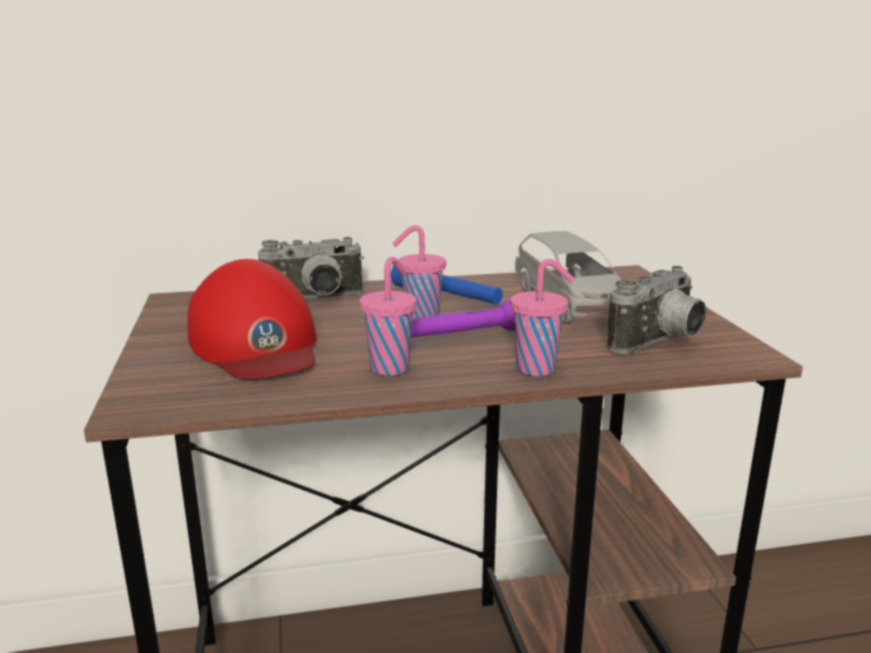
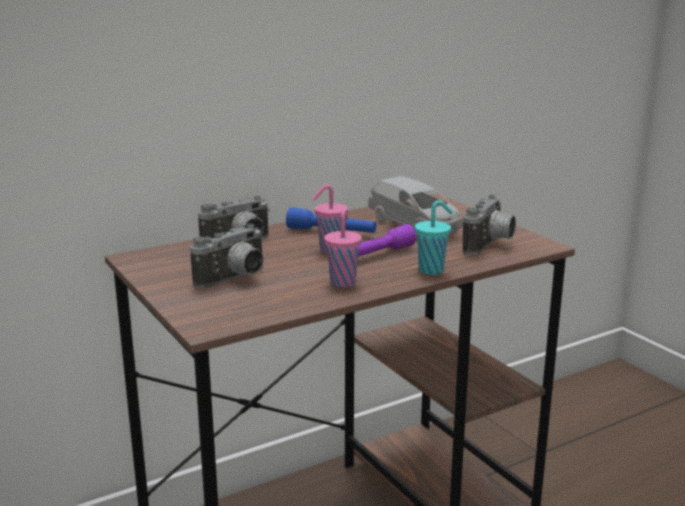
camera: 20 degrees left, 0 degrees up
red cap [187,259,317,379] -> camera [190,224,264,289]
pink cup [510,259,575,376] -> turquoise cup [415,200,453,275]

